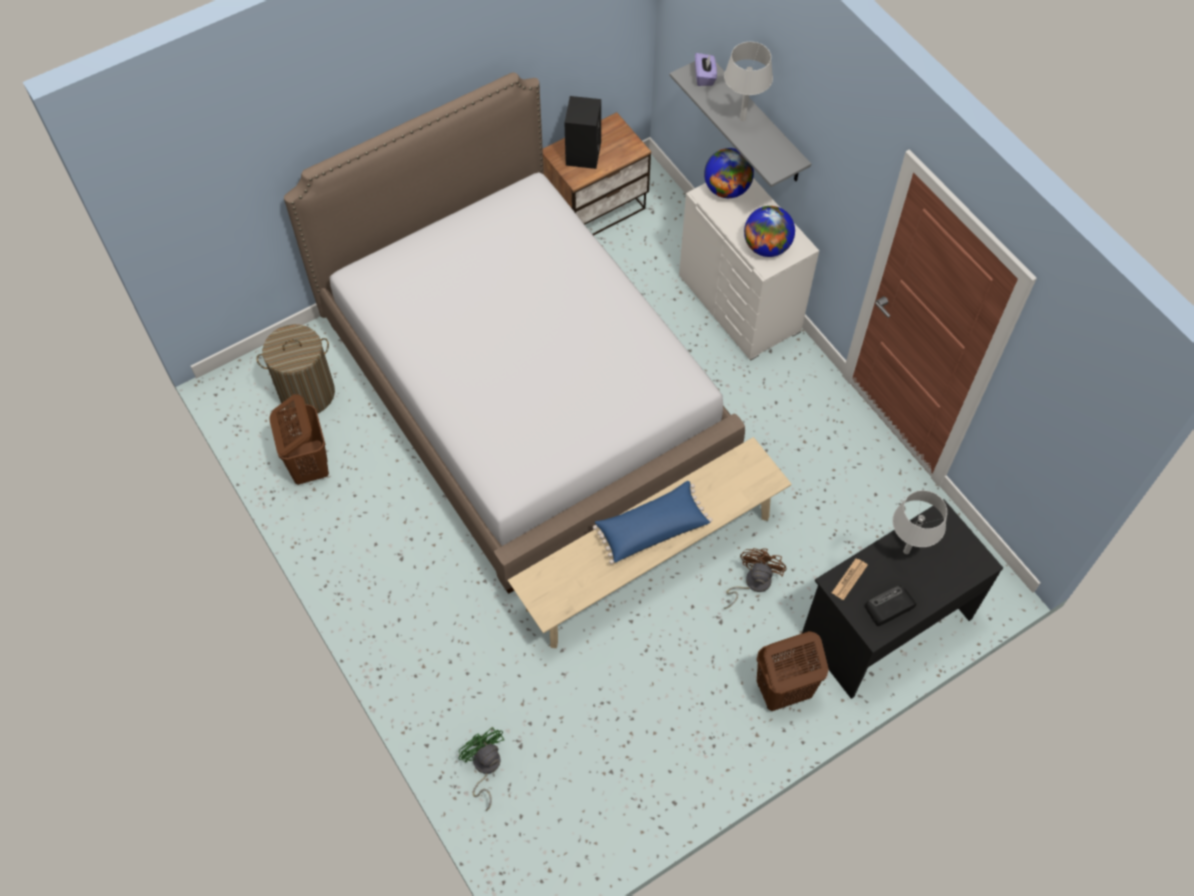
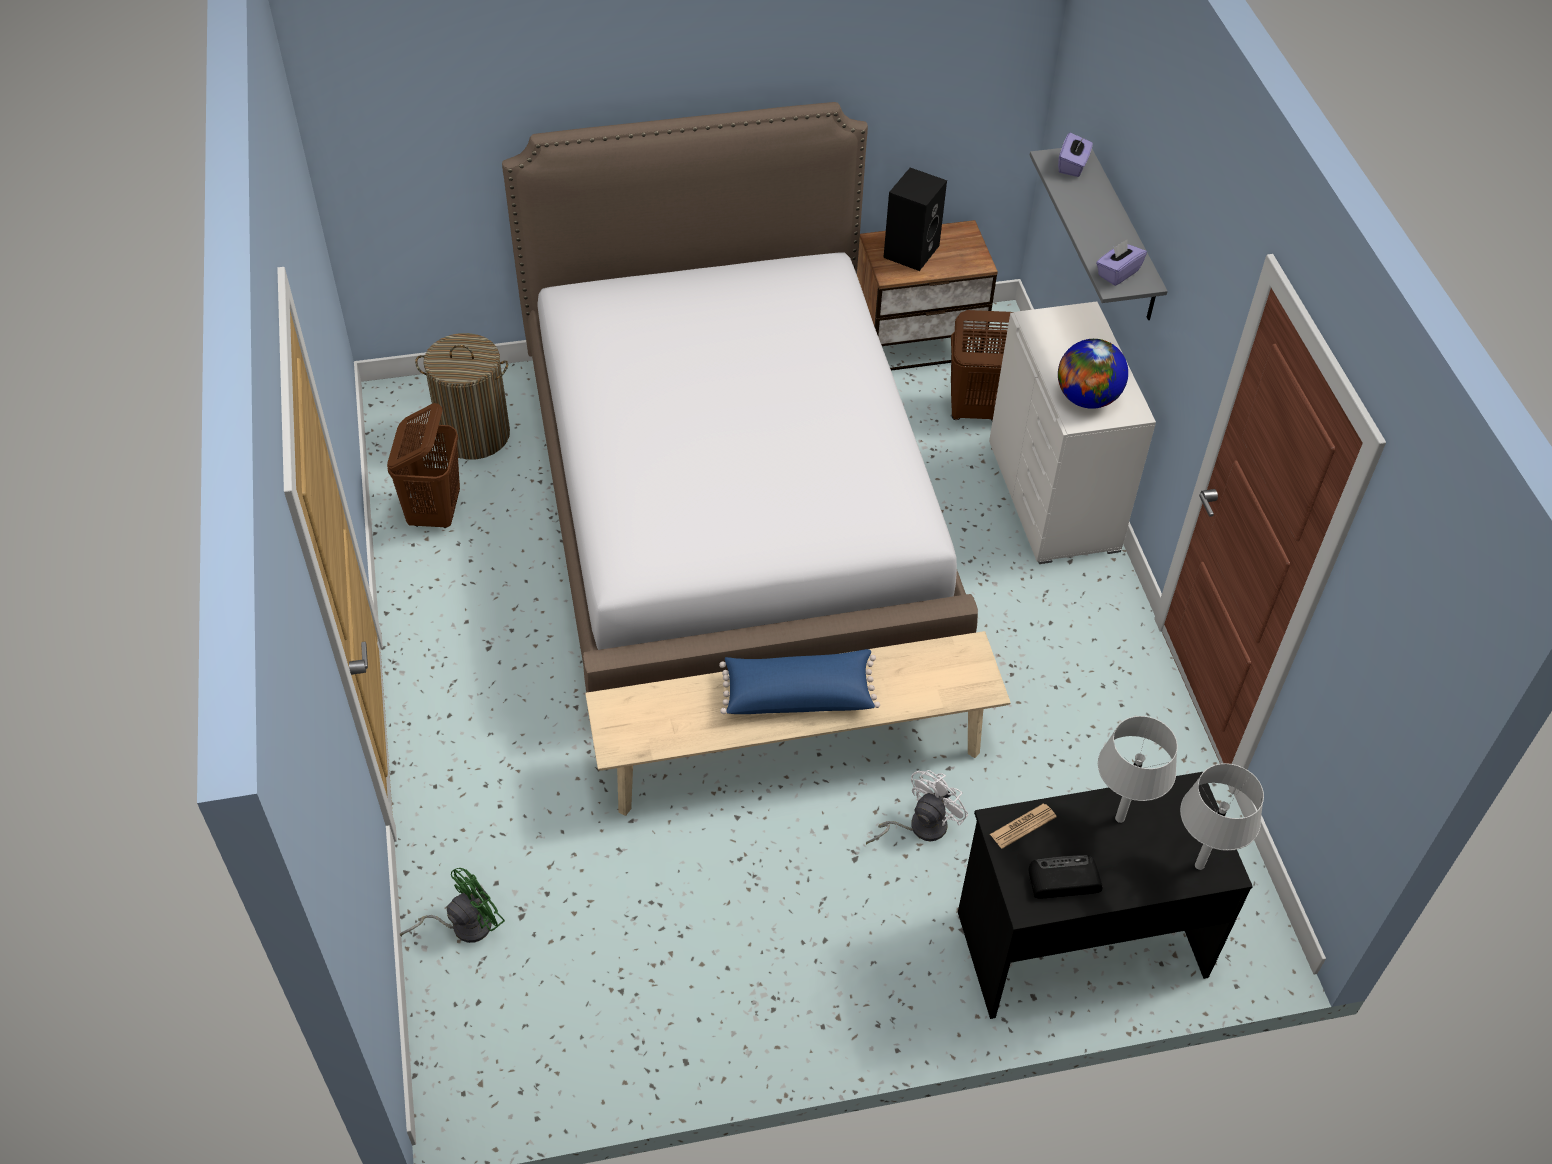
camera: 20 degrees right, 10 degrees down
green fan [458,727,505,811] -> green fan turned 60 degrees clockwise [400,868,505,943]
globe [704,148,754,198] -> none
grey table lamp [724,42,773,121] -> grey table lamp moved to [1180,763,1264,870]
brown fan [724,548,787,609] -> white fan [866,770,968,844]
brown laundry basket [757,631,829,711] -> brown laundry basket moved to [951,310,1013,421]
none -> purple tissue box [1096,239,1147,286]

